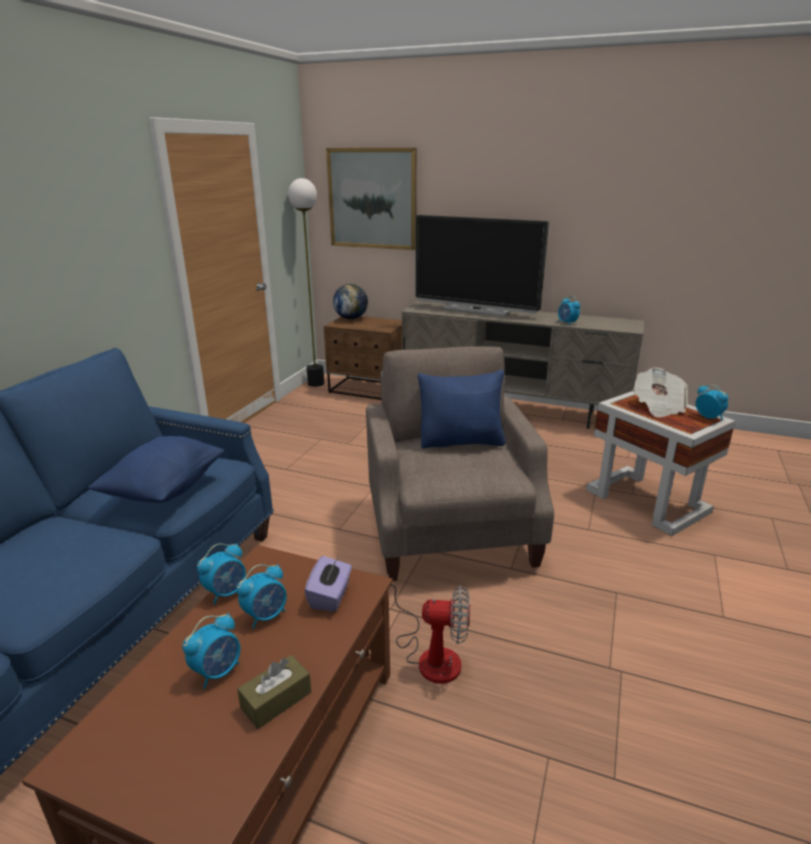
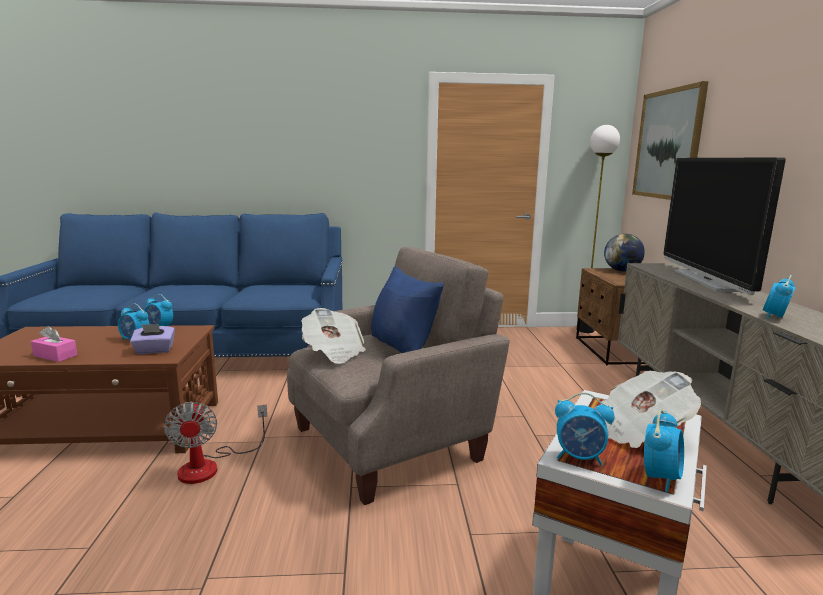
camera: 65 degrees right, 10 degrees down
blue pillow [88,436,224,503] -> none
alarm clock [182,613,240,689] -> alarm clock moved to [555,393,614,465]
brown tissue box [237,655,311,729] -> pink tissue box [31,326,77,362]
none -> newspaper [301,308,366,364]

